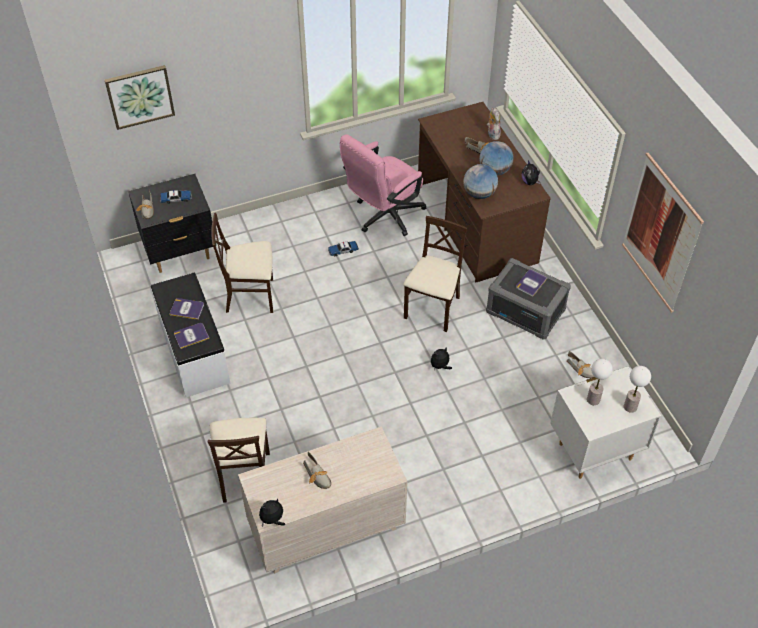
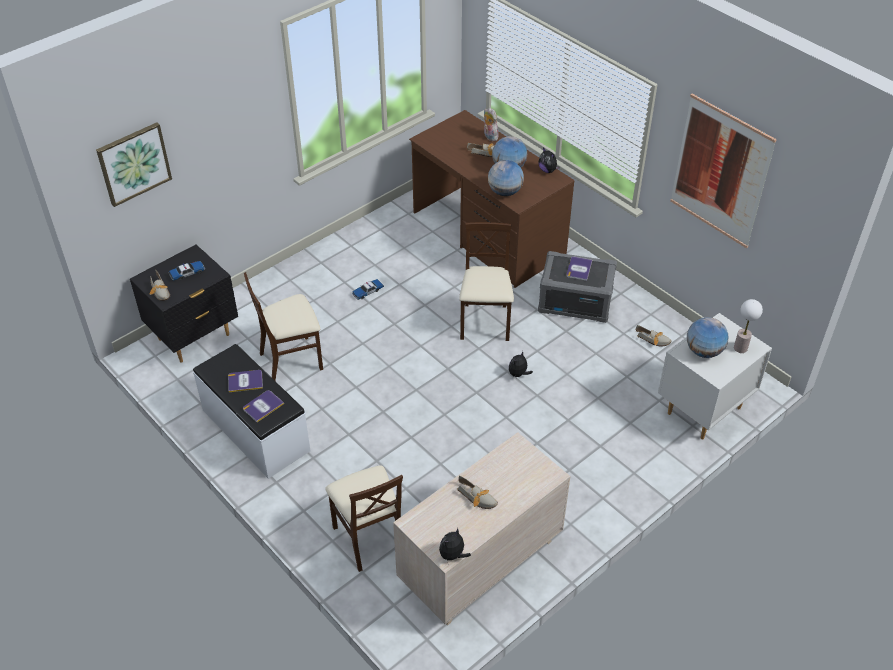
camera: 20 degrees left, 5 degrees down
pink office chair [340,134,426,236] -> none
table lamp [587,359,613,405] -> globe [687,317,728,358]

